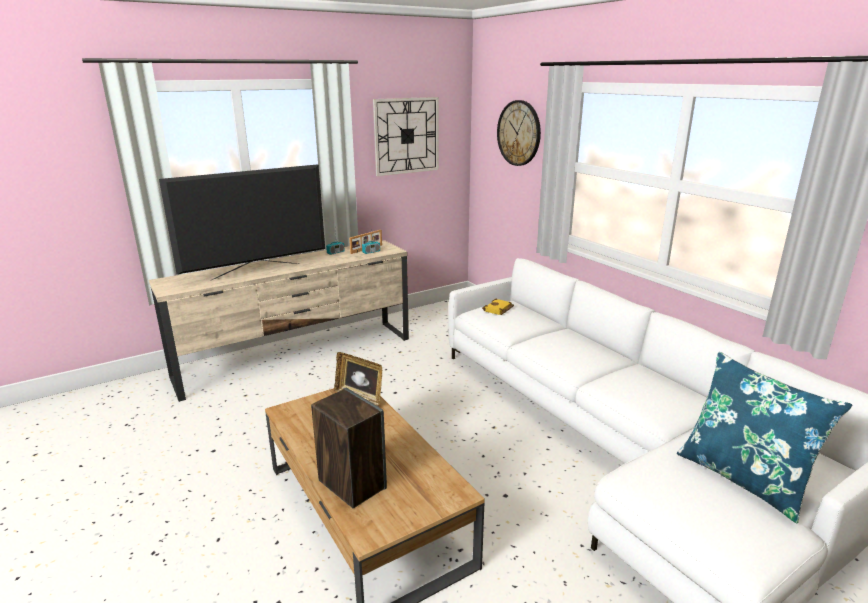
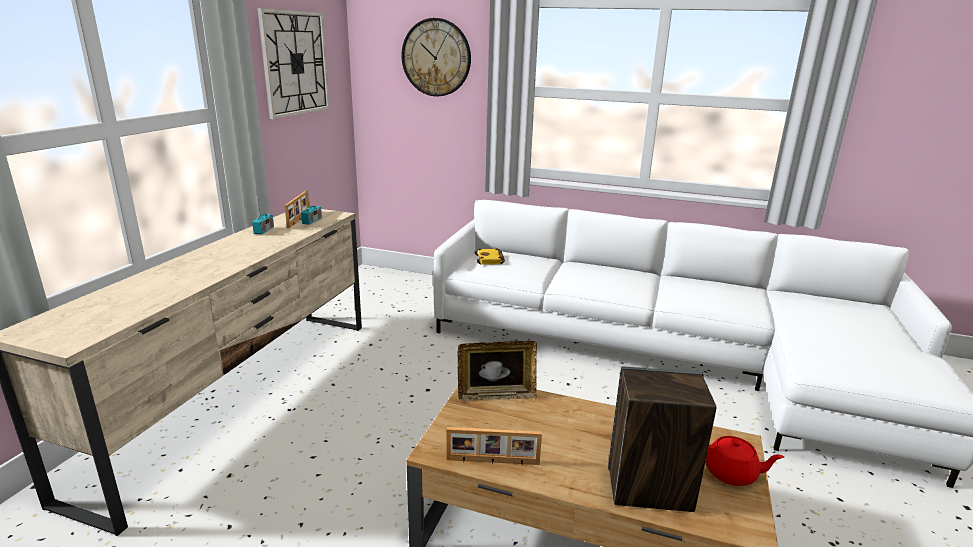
camera: 40 degrees left, 0 degrees up
television [159,164,325,280] -> none
blue pillow [677,352,852,523] -> none
none -> picture frame [446,427,542,465]
none -> red teapot [705,436,784,486]

